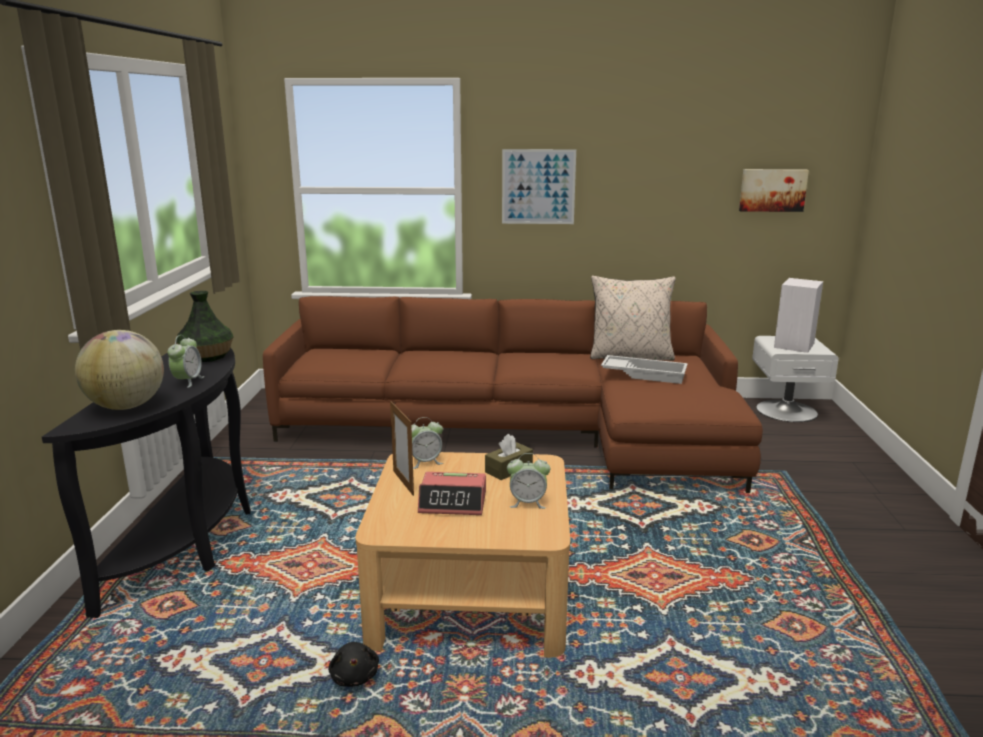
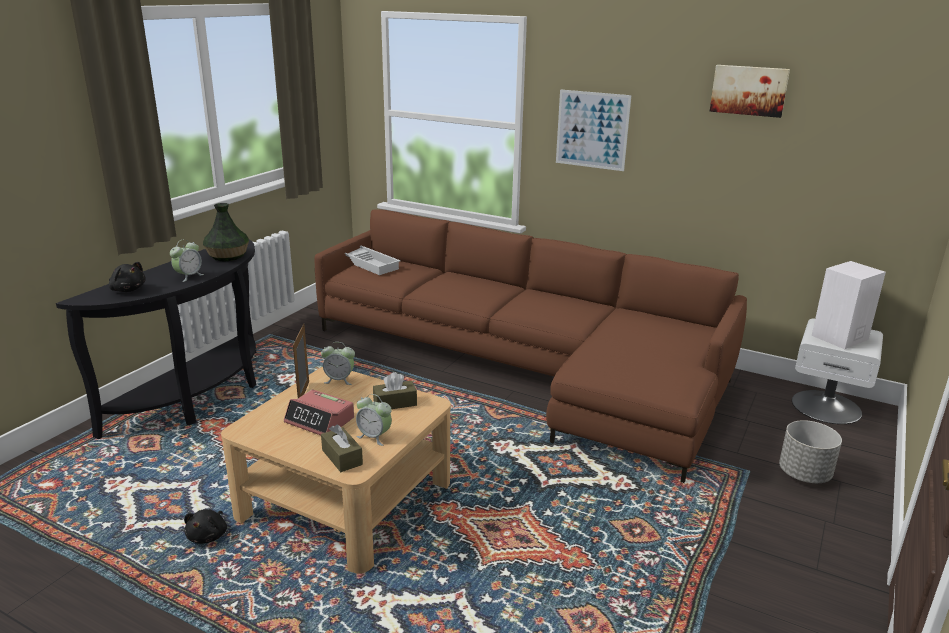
camera: 25 degrees right, 5 degrees up
globe [75,330,164,410] -> black plush toy [109,262,146,292]
beige pillow [590,276,676,361] -> none
white tray [601,355,688,384] -> white tray moved to [345,245,401,275]
picture [739,169,809,212] -> picture moved to [710,65,790,118]
none -> brown tissue box [321,424,363,472]
none -> grey planter [779,420,842,483]

